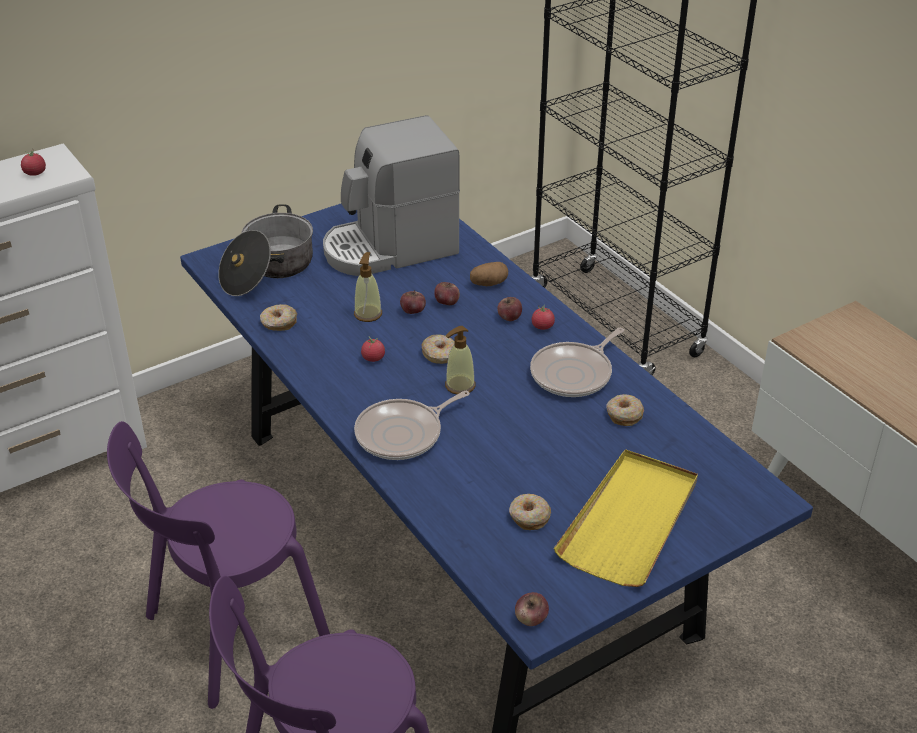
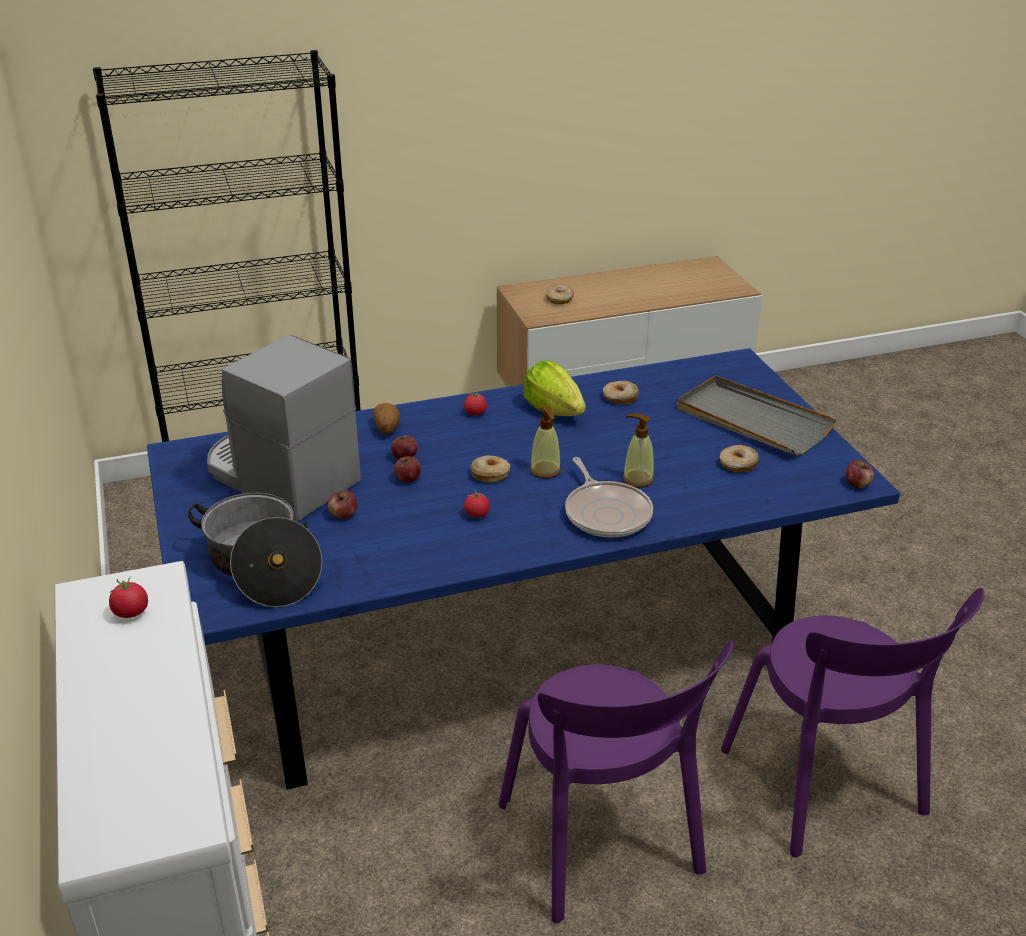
camera: 75 degrees left, 5 degrees down
donut [260,304,297,331] -> donut moved to [546,284,574,304]
coffee machine [323,115,460,276] -> coffee machine turned 135 degrees clockwise [207,335,361,522]
soap dispenser [354,252,382,322] -> soap dispenser moved to [623,413,654,488]
apple [497,297,522,321] -> apple moved to [328,490,357,519]
frying pan [530,328,624,397] -> lettuce [523,361,586,416]
yellow tray [554,449,698,587] -> grey tray [677,376,837,455]

